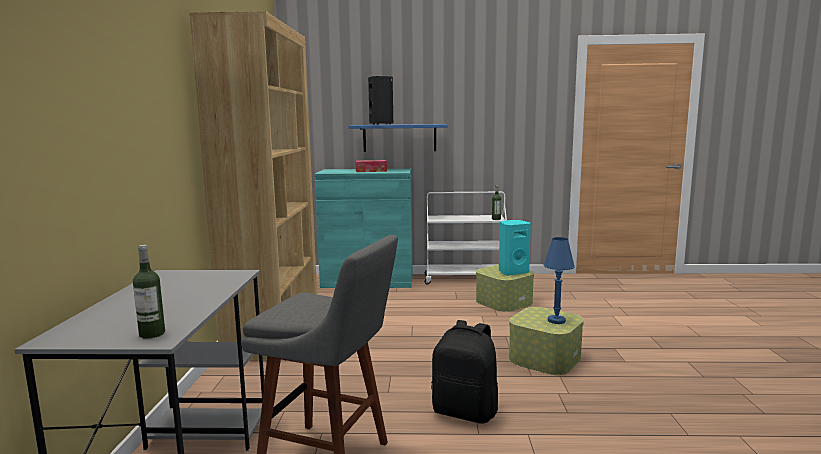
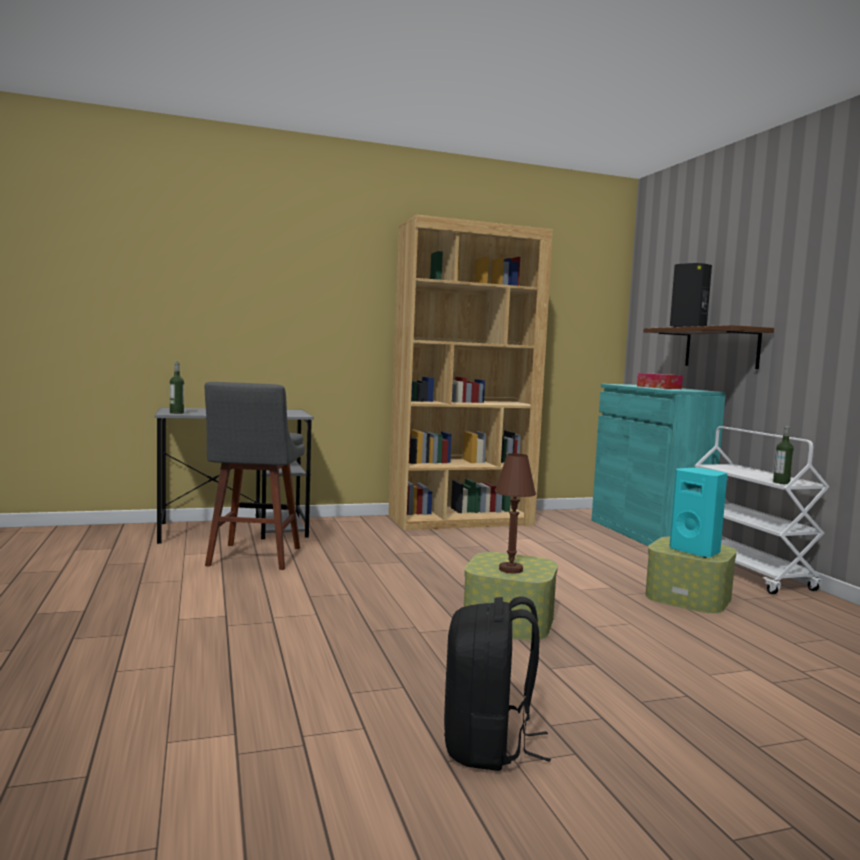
camera: 70 degrees right, 5 degrees down
blue shelf [348,124,448,152] -> brown shelf [643,325,774,369]
black backpack [431,320,498,424] -> black backpack moved to [444,597,551,771]
blue table lamp [544,237,575,324] -> brown table lamp [495,453,536,574]

